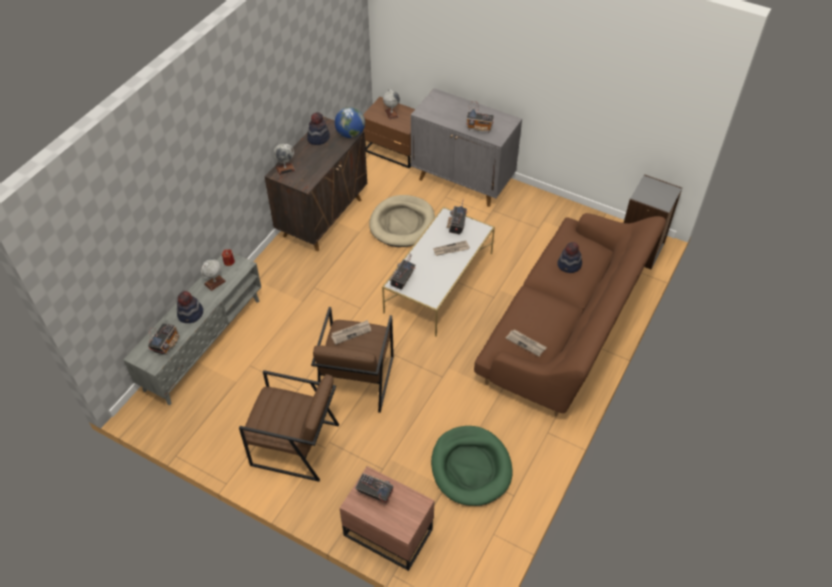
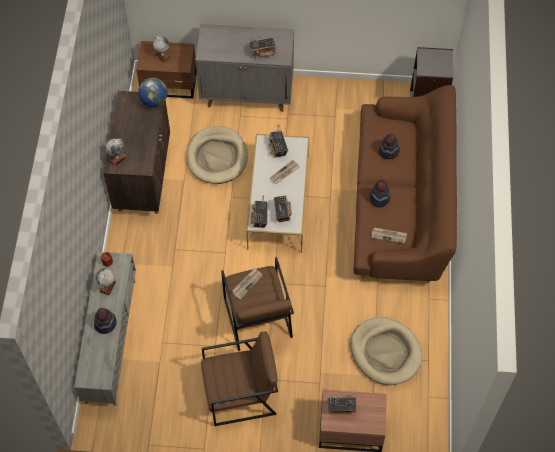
camera: 25 degrees left, 10 degrees up
radio [148,323,180,355] -> radio moved to [274,195,292,222]
hat [307,112,330,145] -> hat moved to [370,179,390,208]
green dog bed [431,426,513,506] -> beige dog bed [351,317,423,385]

